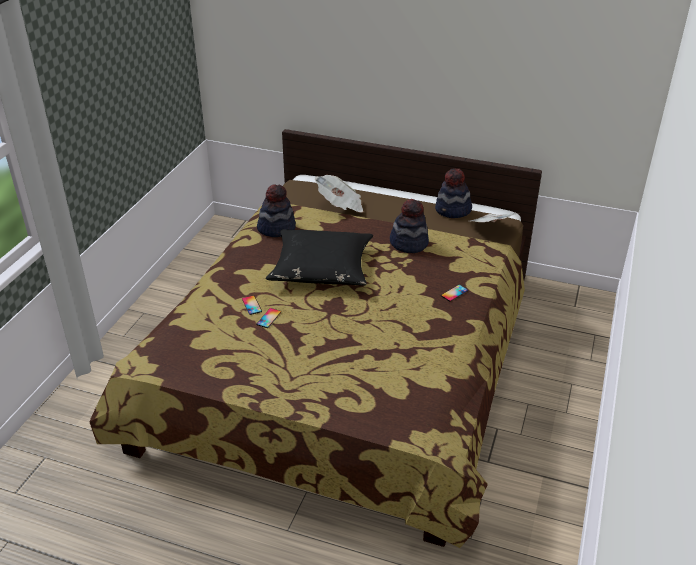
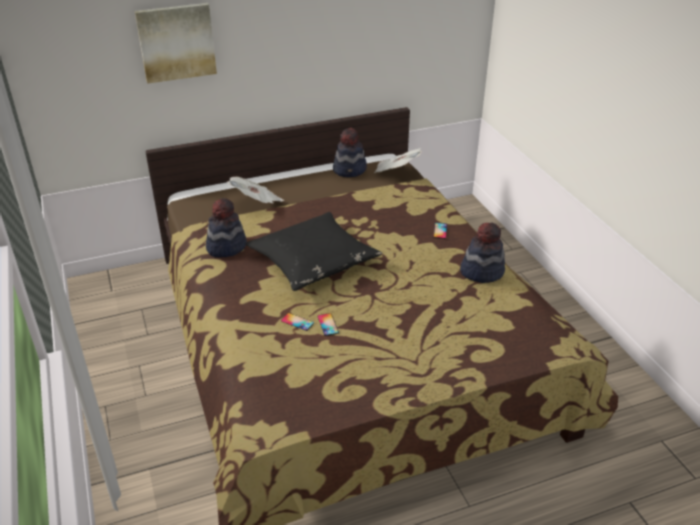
camera: 40 degrees left, 0 degrees up
hat [390,199,429,253] -> hat moved to [460,222,505,283]
none -> picture [135,3,217,83]

